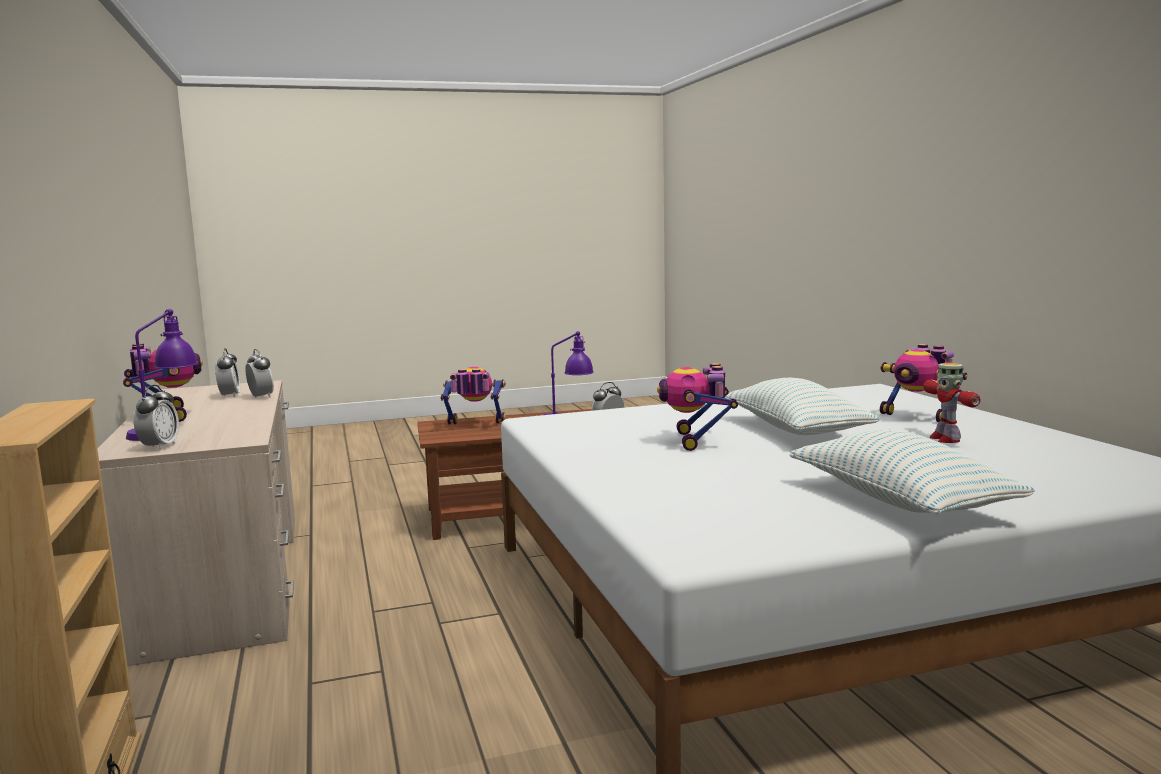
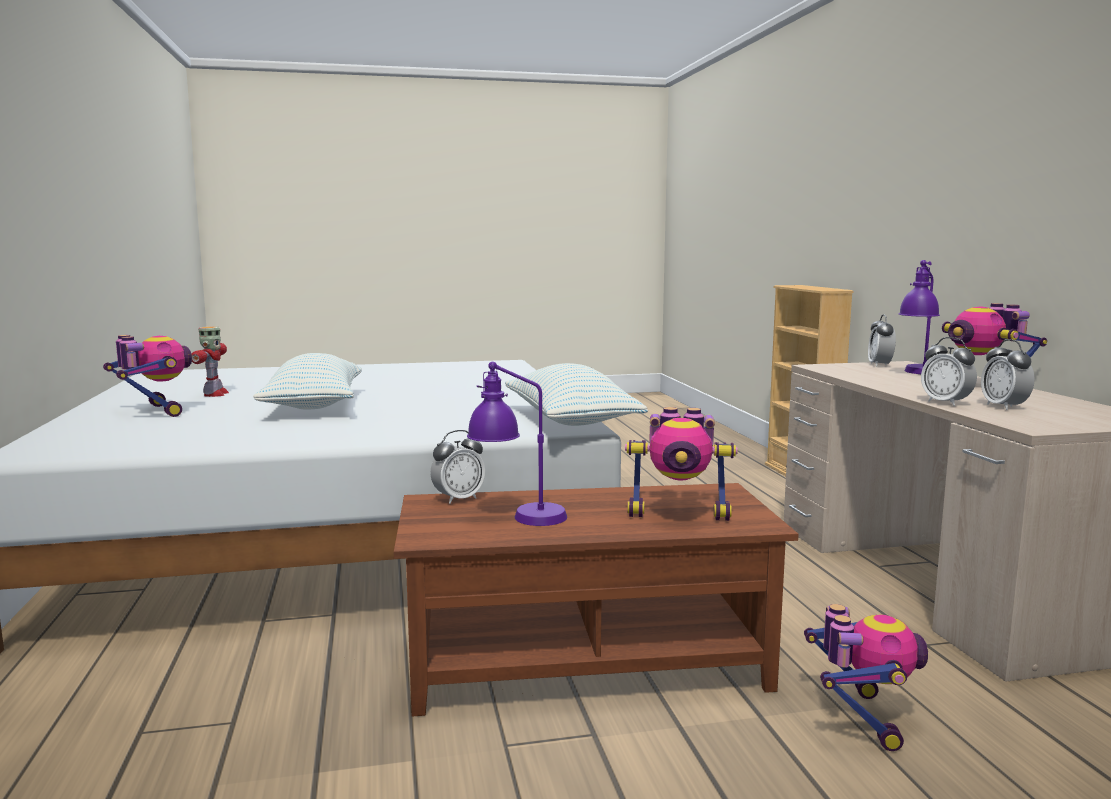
camera: 175 degrees left, 0 degrees up
toy robot [657,363,738,451] -> toy robot moved to [804,604,928,751]
pillow [789,429,1035,515] -> pillow moved to [505,363,648,426]

